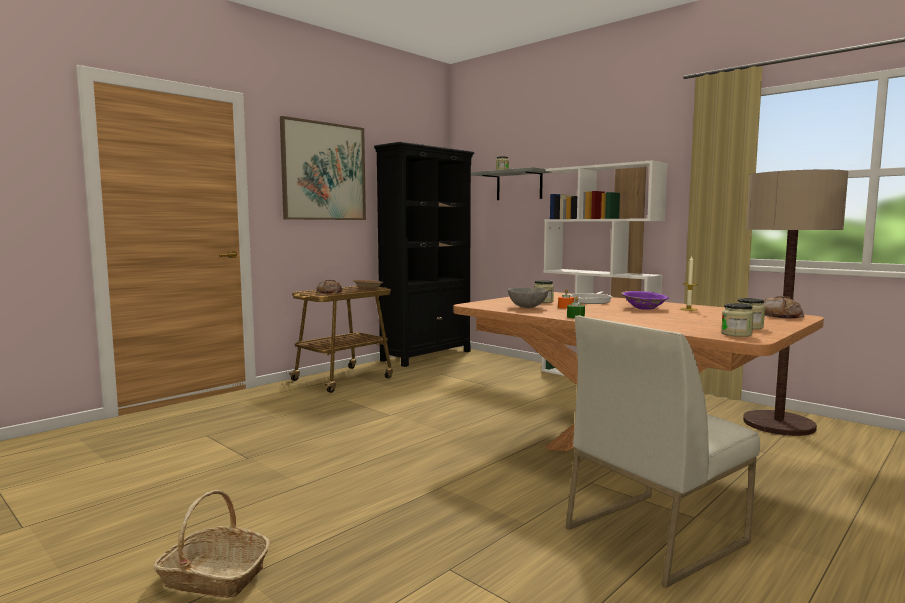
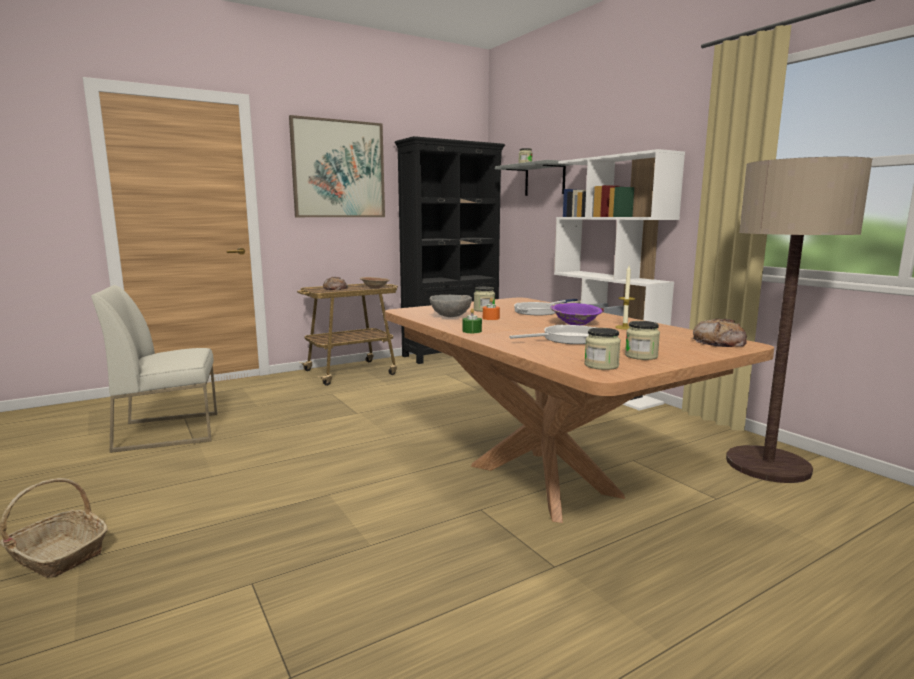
camera: 15 degrees right, 5 degrees up
white chair [566,316,760,588] -> white chair moved to [91,285,217,453]
none -> frying pan [509,325,597,344]

